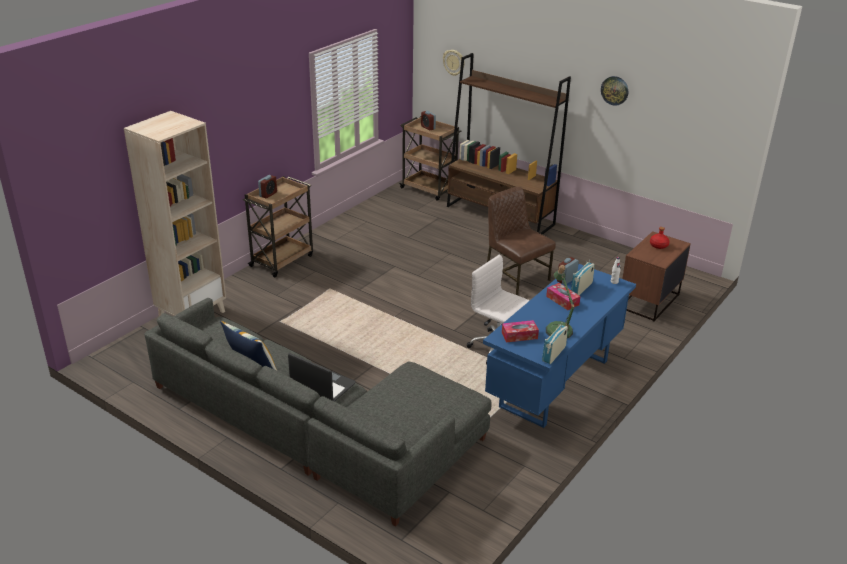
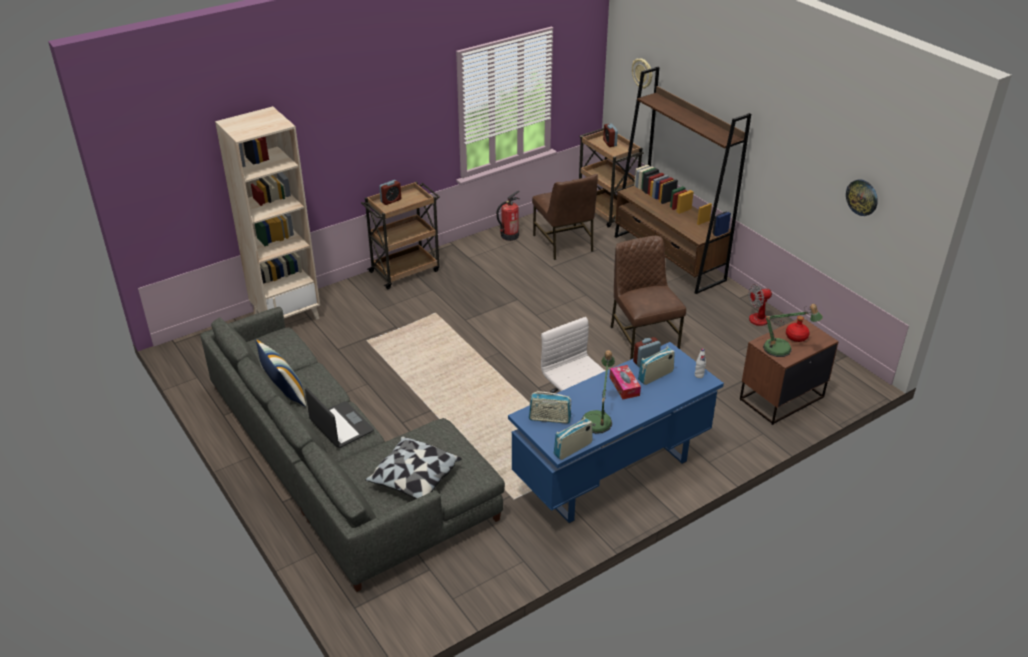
camera: 20 degrees right, 5 degrees up
tissue box [502,320,539,343] -> radio [529,391,571,424]
wall clock [601,76,628,106] -> wall clock moved to [846,180,878,216]
none -> pillow [365,437,462,499]
none -> fire extinguisher [496,190,519,241]
none -> brown chair [532,174,598,260]
none -> fan [749,284,807,326]
none -> table lamp [763,304,823,357]

